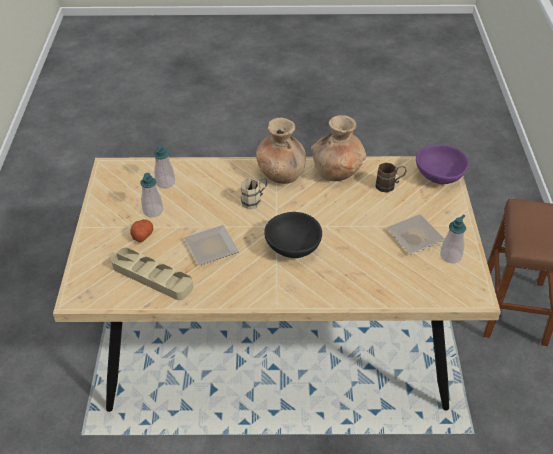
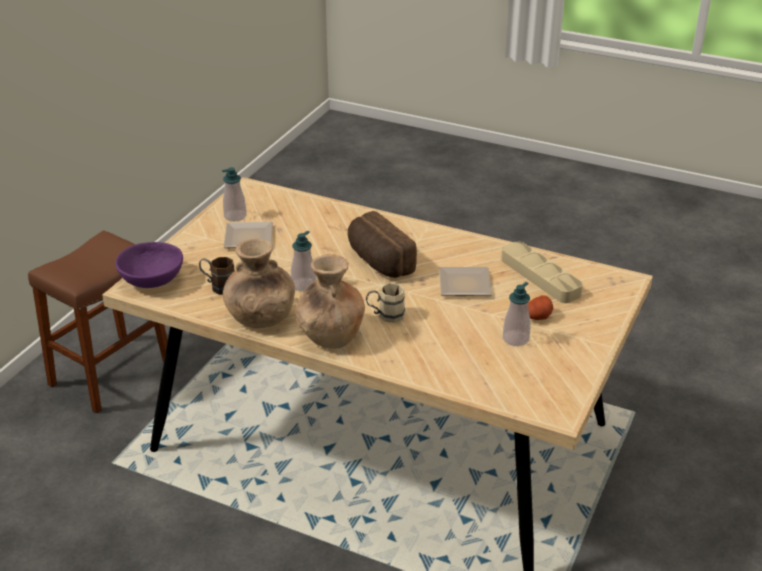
camera: 155 degrees left, 10 degrees down
soap dispenser [154,145,175,188] -> soap dispenser moved to [291,231,316,292]
black bowl [264,212,322,258] -> bread [348,211,417,278]

